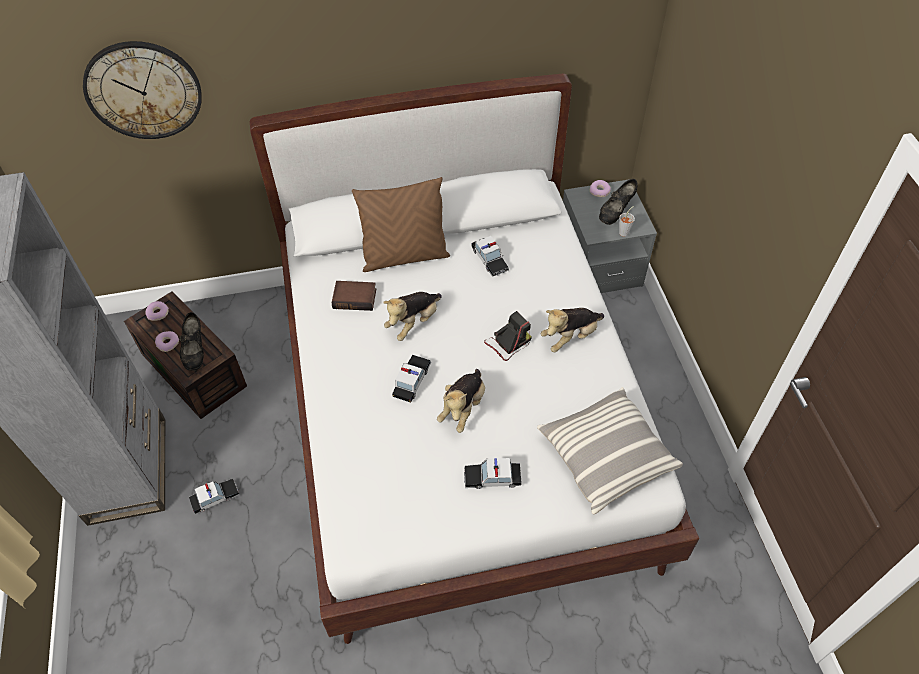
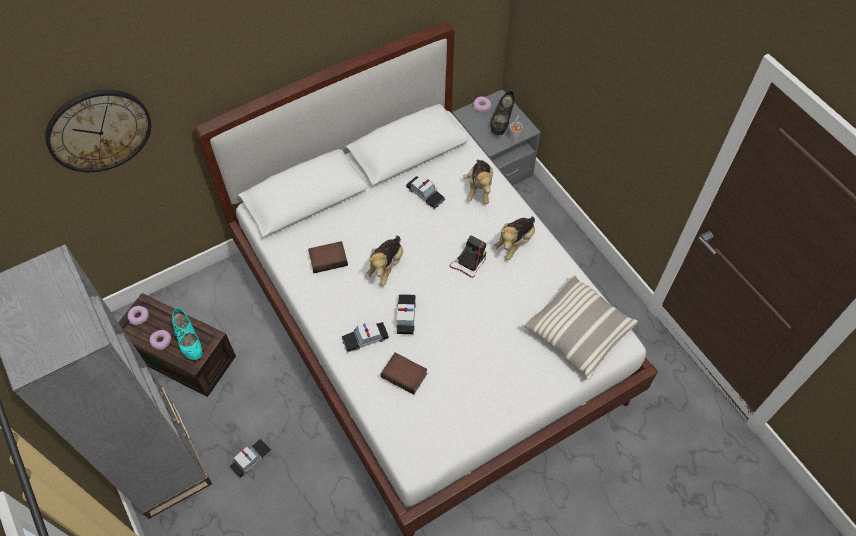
camera: 20 degrees left, 5 degrees up
black shoe [180,312,204,371] -> turquoise shoe [172,308,203,360]
brown pillow [352,177,450,272] -> none
plush toy [437,369,485,433] -> plush toy moved to [463,160,493,204]
toy car [464,458,522,489] -> toy car moved to [342,320,389,353]
none -> book [381,352,427,395]

